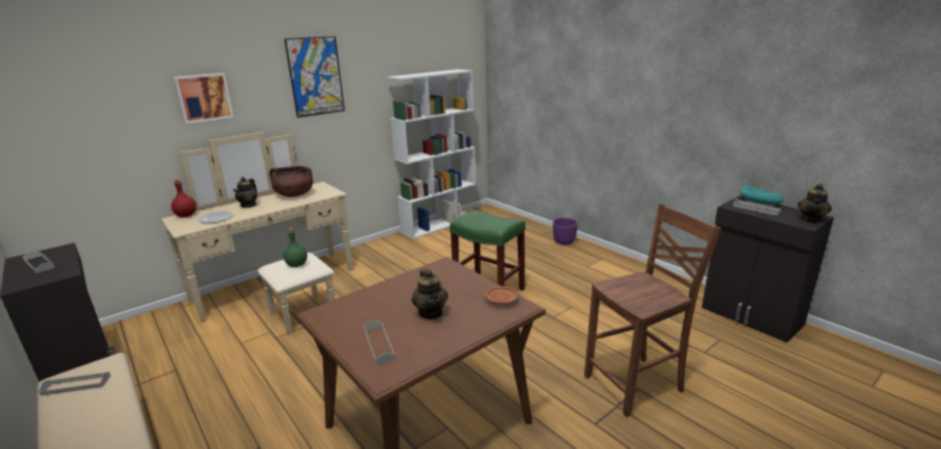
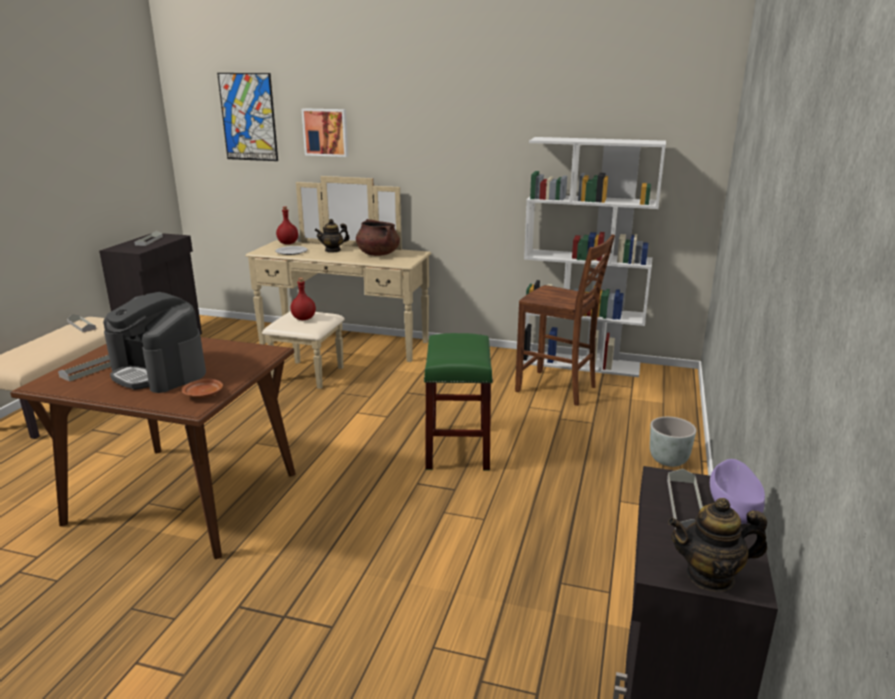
camera: 55 degrees right, 0 degrees up
green bottle [283,228,307,267] -> red bottle [291,278,316,320]
picture [284,36,345,118] -> picture moved to [217,73,278,161]
teapot [411,269,448,319] -> coffee machine [103,292,206,393]
purple planter [553,218,578,245] -> grey planter [650,417,696,467]
brown chair [584,204,721,417] -> brown chair moved to [515,234,615,406]
turquoise bowl [740,186,784,206] -> purple bowl [710,459,765,524]

